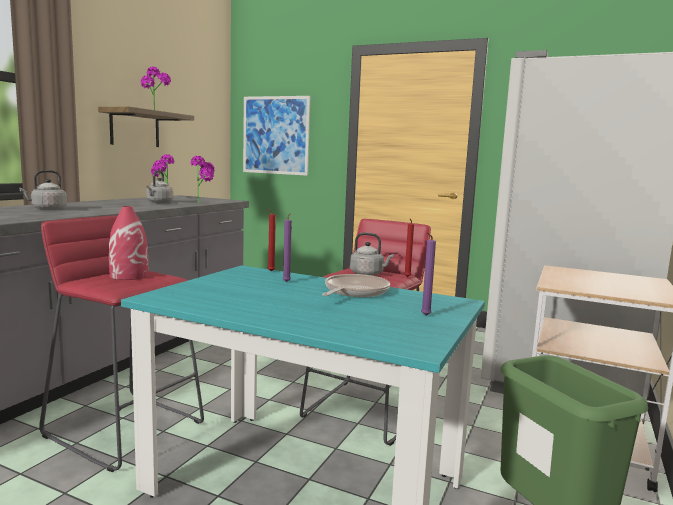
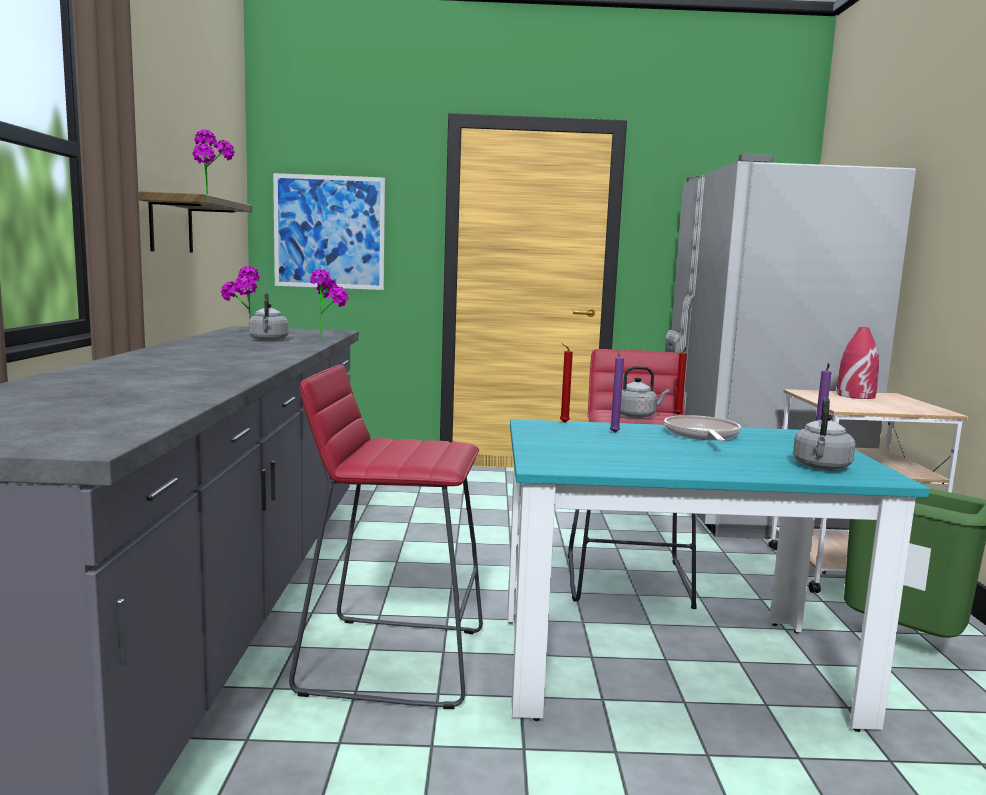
camera: 25 degrees left, 0 degrees up
grey kettle [20,170,67,210] -> grey kettle moved to [793,397,855,470]
red vase [109,206,149,280] -> red vase moved to [836,327,879,399]

